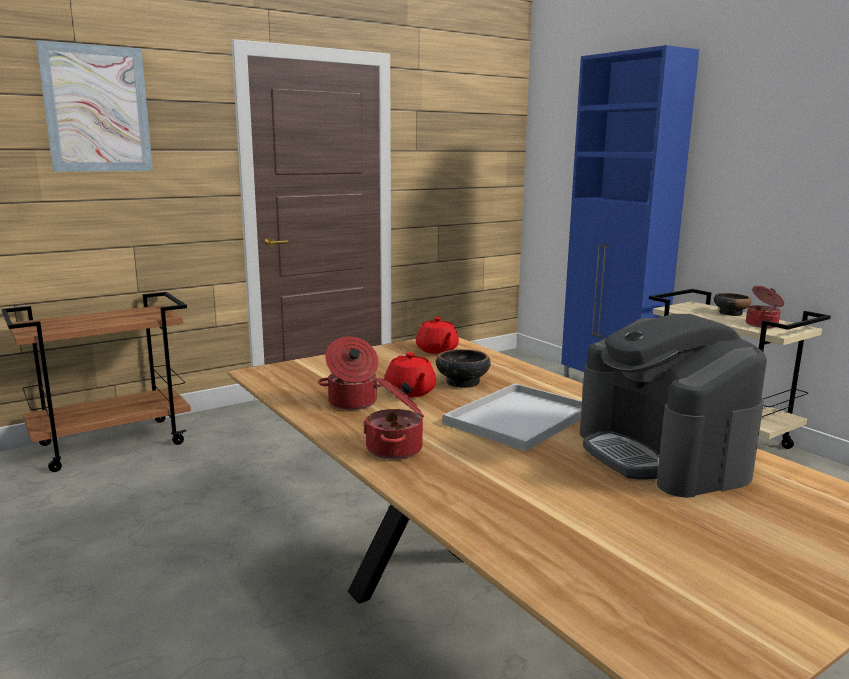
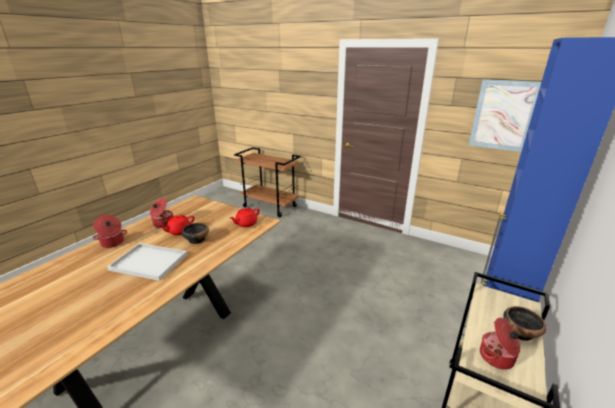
camera: 65 degrees right, 10 degrees up
picture [36,40,153,172] -> picture moved to [469,79,541,152]
coffee machine [580,314,767,498] -> none

